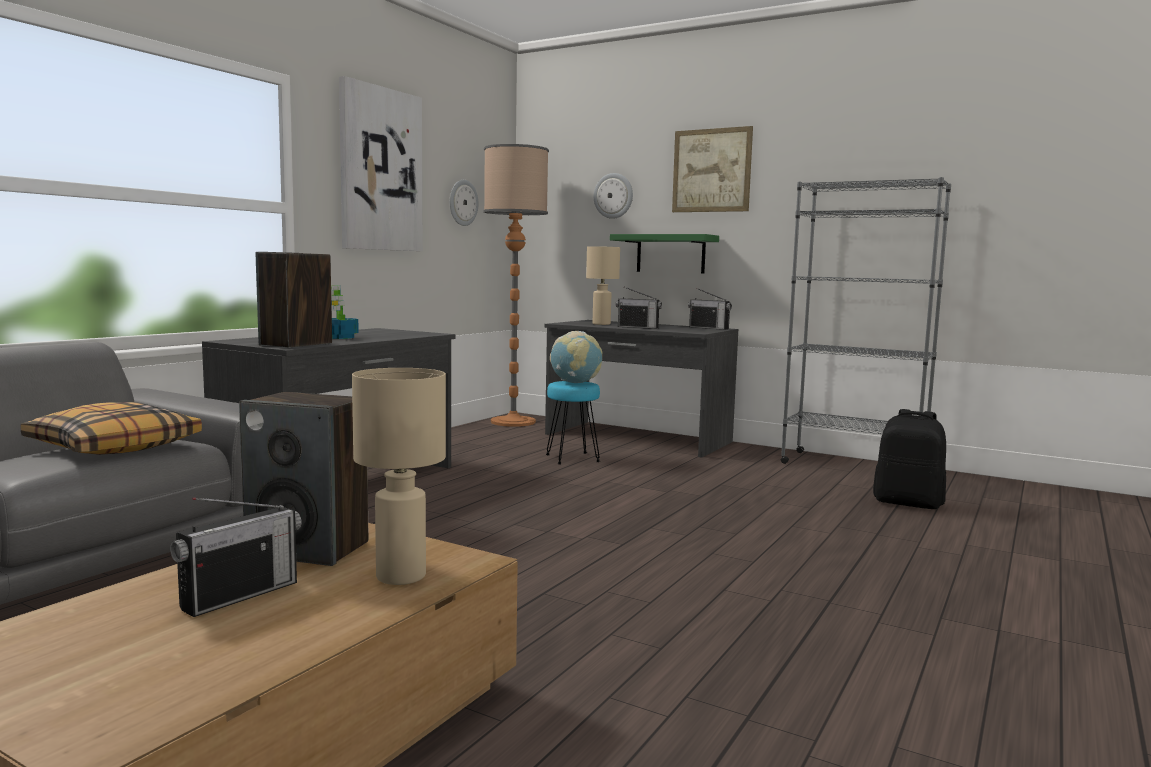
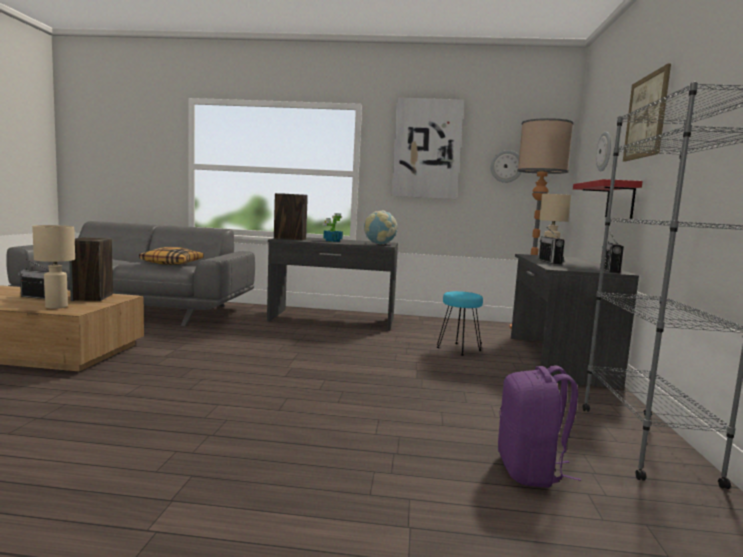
camera: 65 degrees right, 0 degrees up
globe [550,331,602,383] -> globe moved to [364,210,398,245]
green shelf [610,234,719,273] -> red shelf [573,179,643,219]
black backpack [873,409,946,509] -> purple backpack [498,365,581,488]

